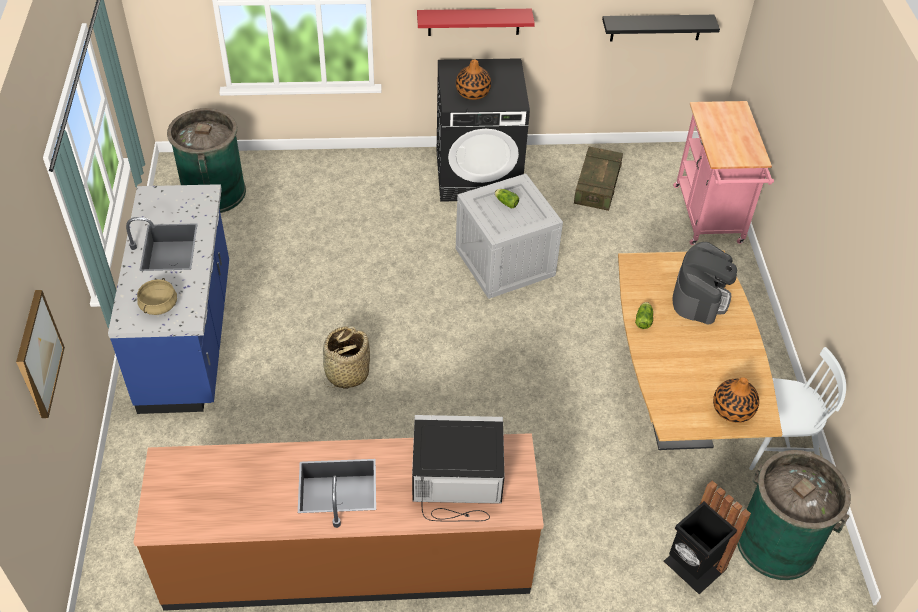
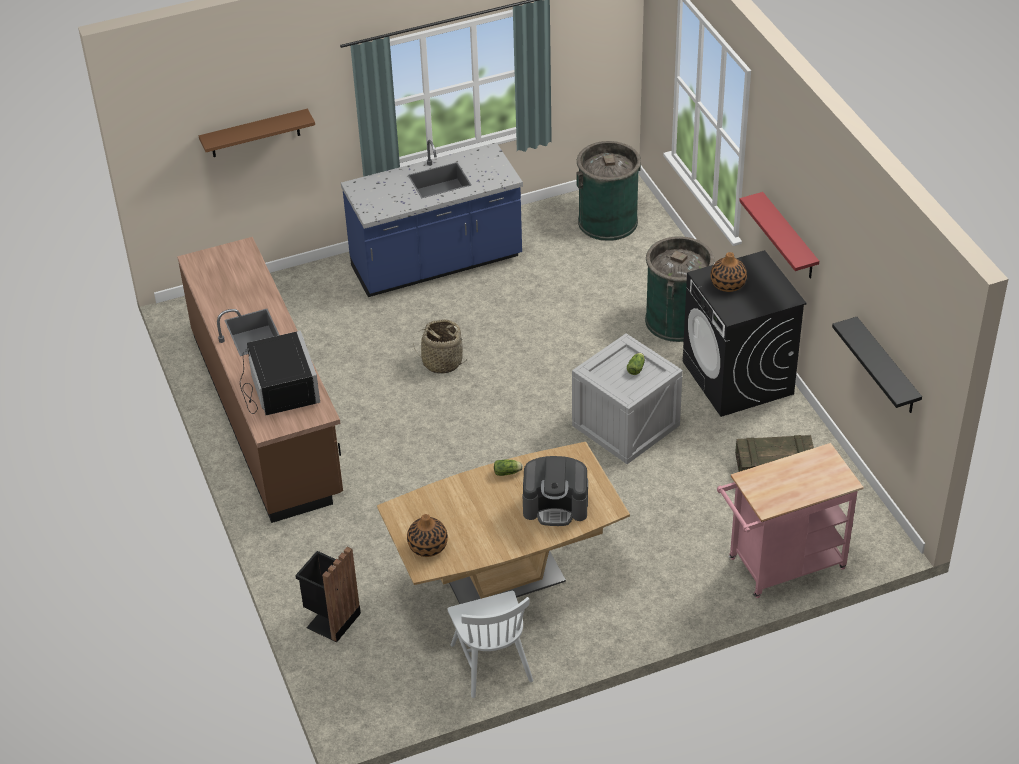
camera: 75 degrees right, 5 degrees down
picture [16,290,65,418] -> brown shelf [199,109,315,157]
beige cooking pot [137,278,177,315] -> none
green trash can [737,450,851,580] -> green trash can moved to [645,236,714,342]

